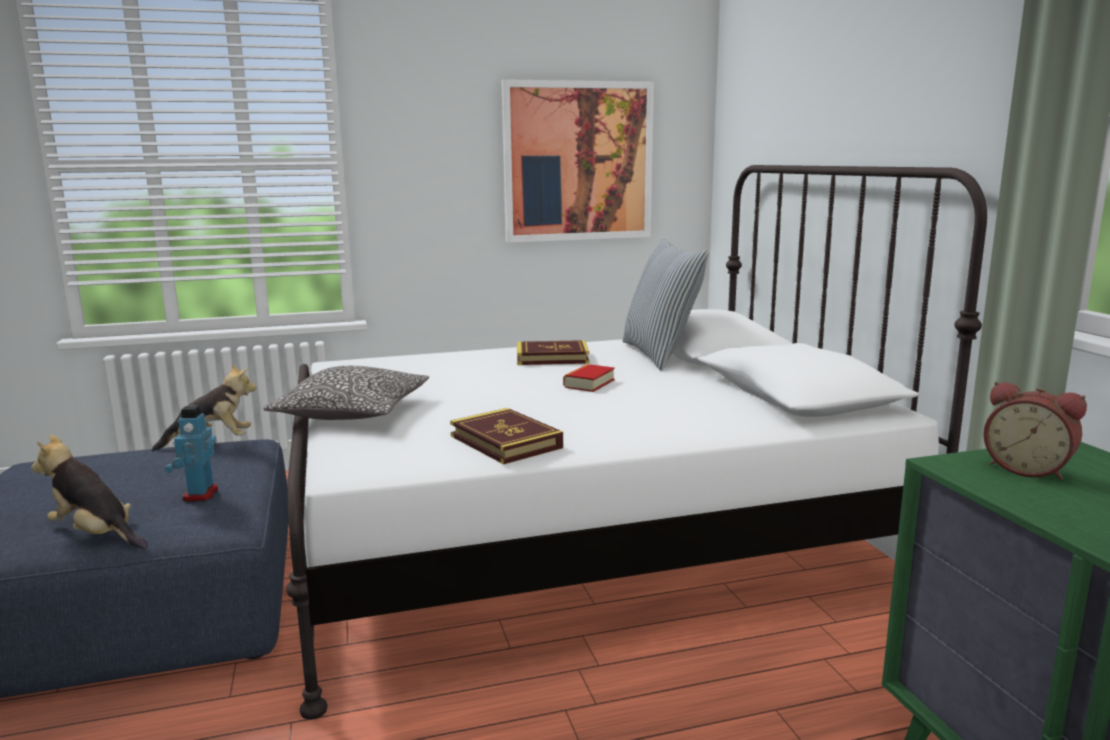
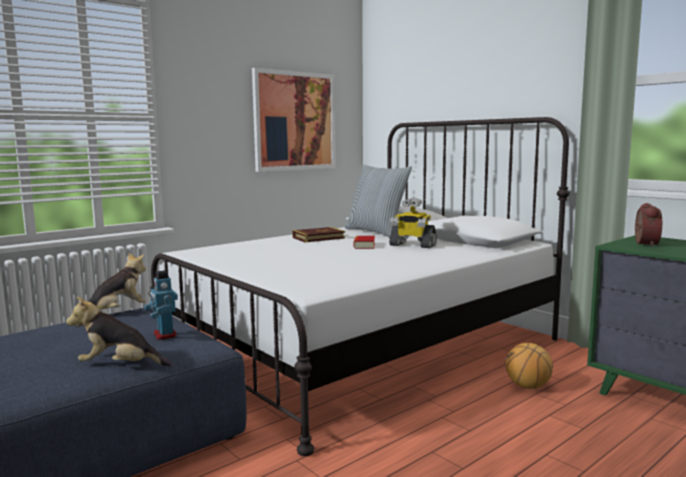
camera: 25 degrees left, 5 degrees down
pillow [264,366,429,420] -> none
book [450,408,563,464] -> none
alarm clock [983,381,1087,481] -> alarm clock turned 90 degrees counterclockwise [634,203,662,247]
none -> toy robot [389,198,437,248]
none -> basketball [506,343,553,389]

